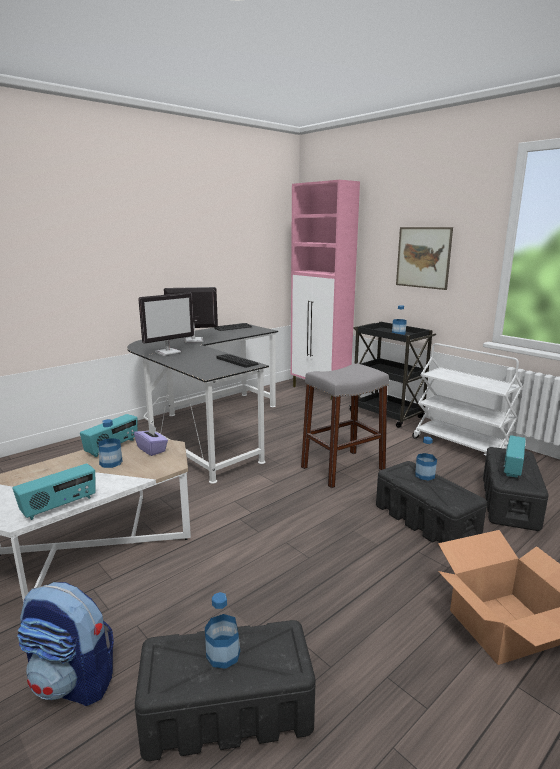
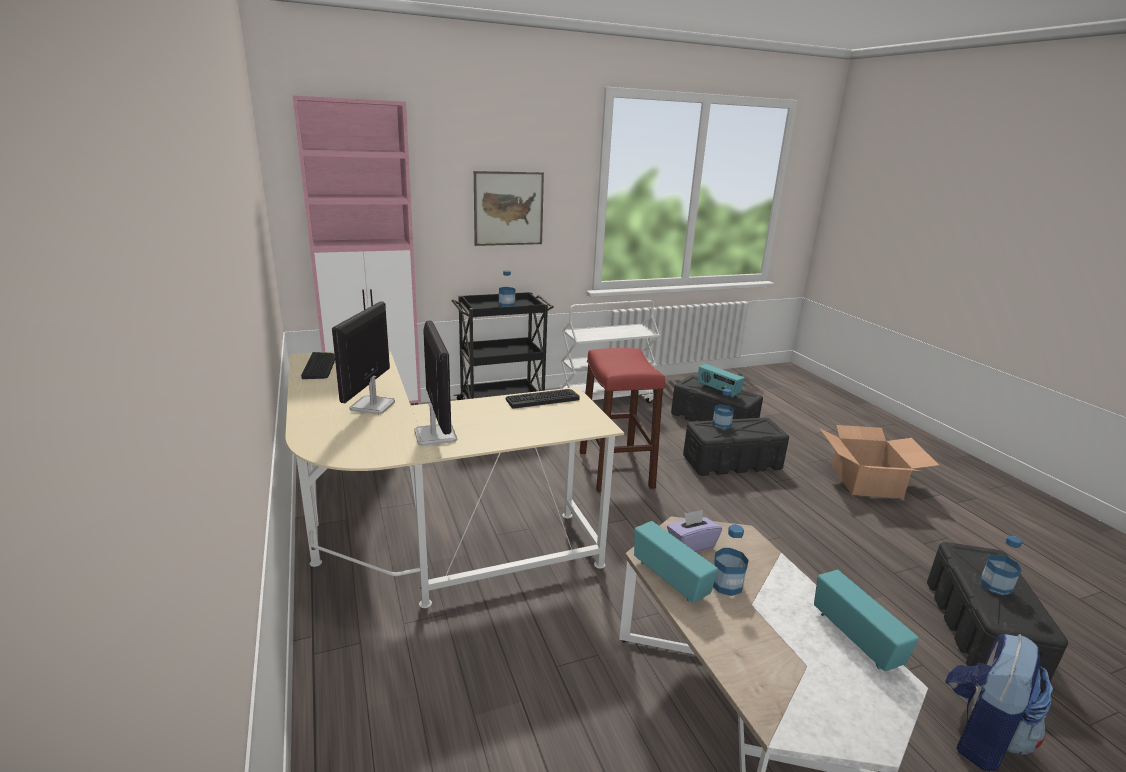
camera: 70 degrees left, 5 degrees up
black desk [127,323,278,484] -> beige desk [285,347,624,608]
grey stool [301,364,389,488] -> red stool [580,348,665,492]

